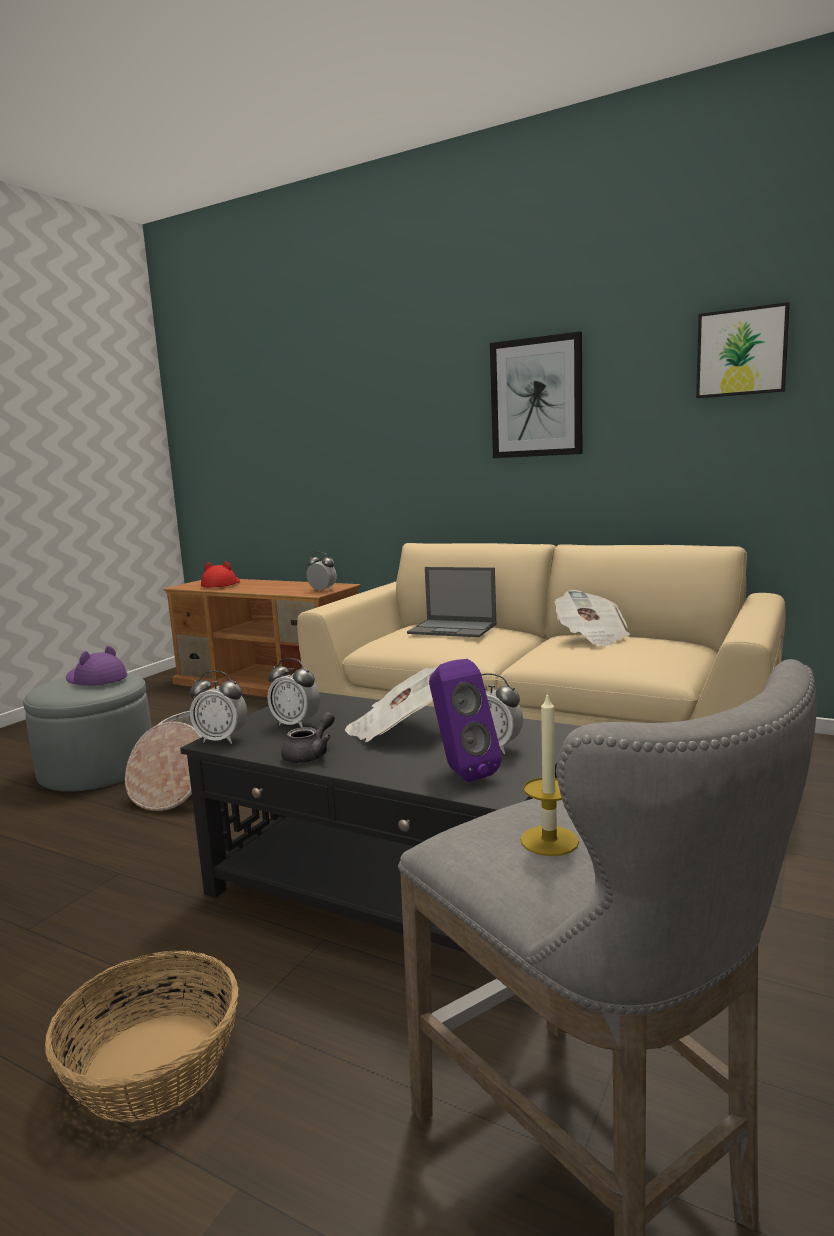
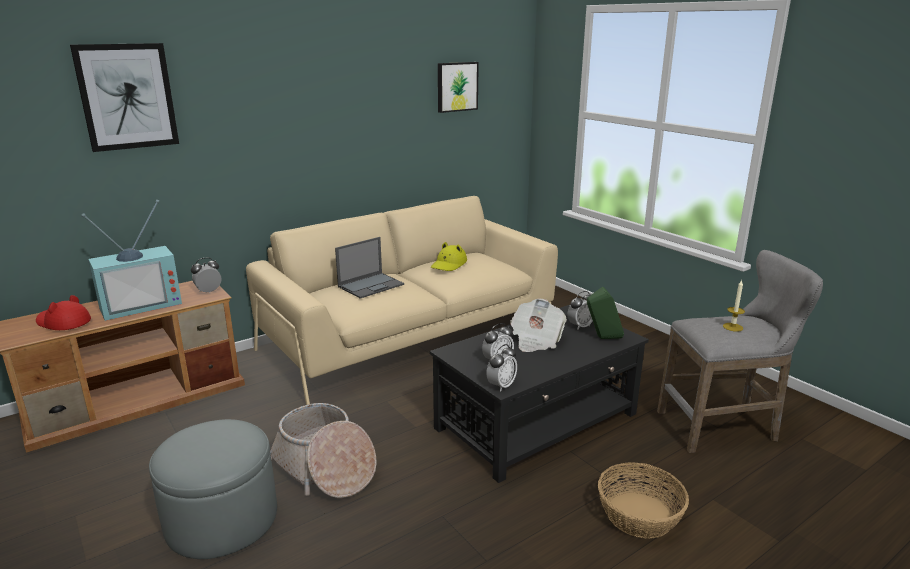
camera: 65 degrees left, 10 degrees up
purple hat [66,646,127,686] -> none
grey teapot [281,712,335,763] -> none
purple speaker [429,659,502,782] -> green speaker [587,286,624,339]
picture [490,331,582,458] -> picture moved to [70,43,179,152]
newspaper [555,590,630,647] -> yellow hat [431,242,467,271]
none -> television [81,200,182,321]

